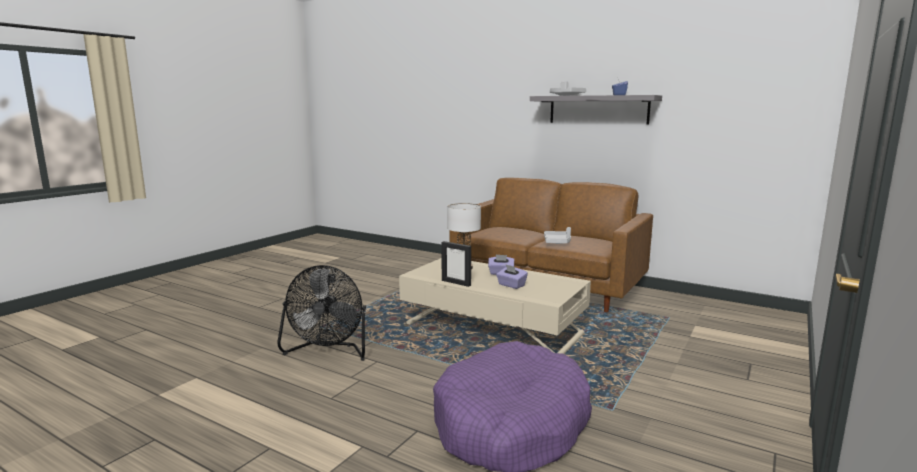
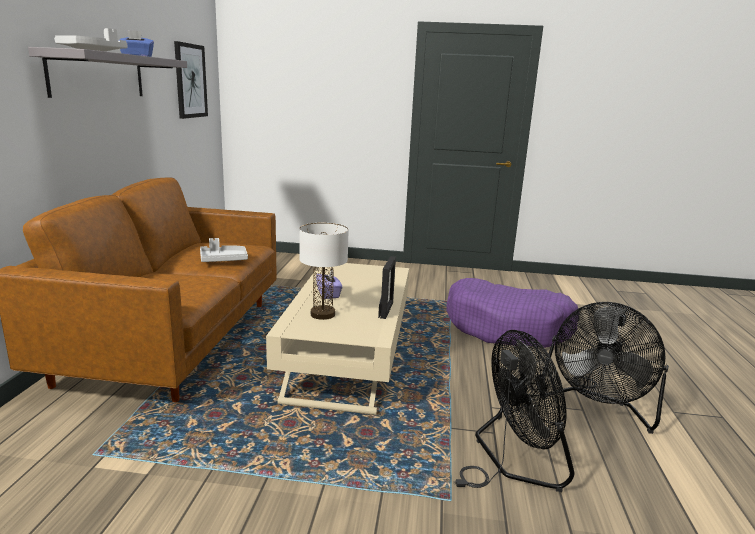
camera: 115 degrees left, 5 degrees up
purple tissue box [496,265,528,289] -> none
none -> picture [174,41,208,119]
none -> black fan [541,302,669,434]

